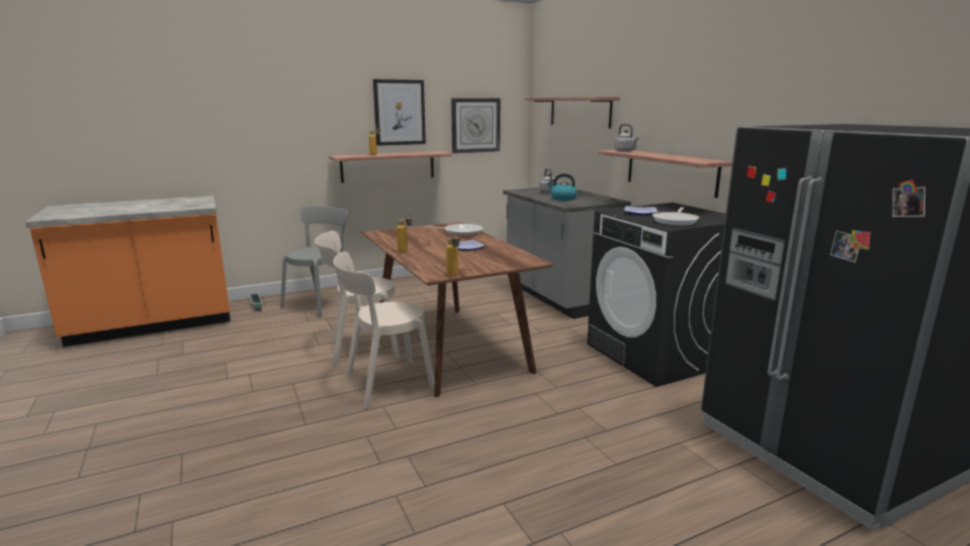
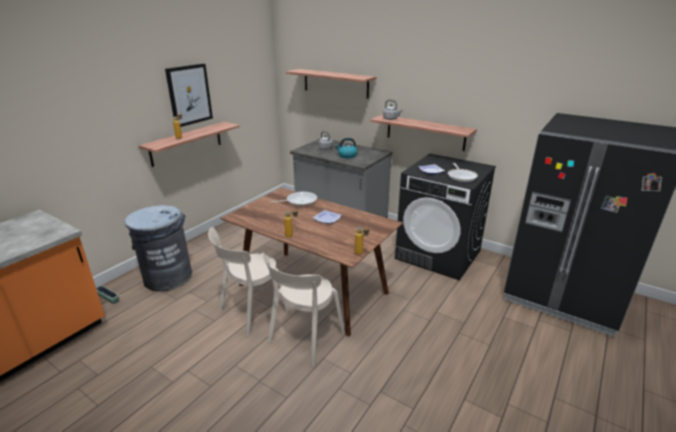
camera: 30 degrees left, 10 degrees up
grey chair [280,206,348,318] -> grey trash can [125,205,192,292]
wall clock [451,98,500,153] -> none

